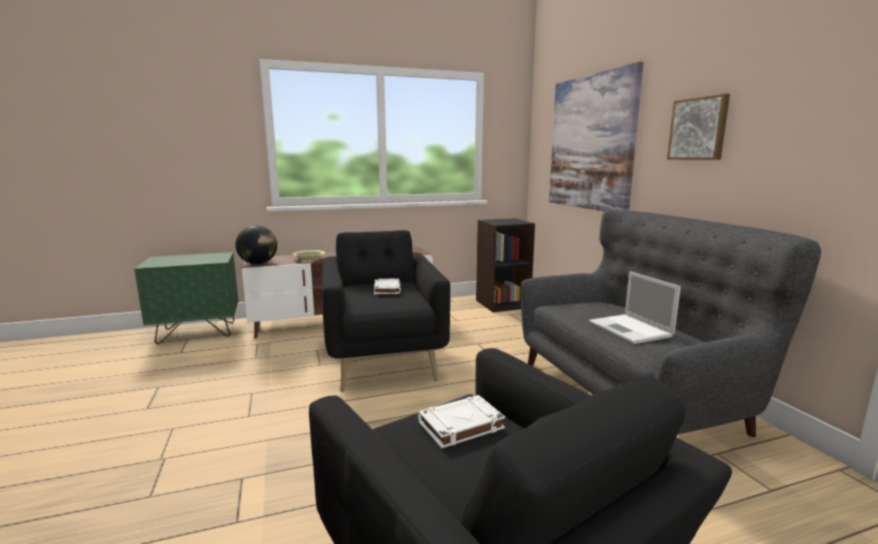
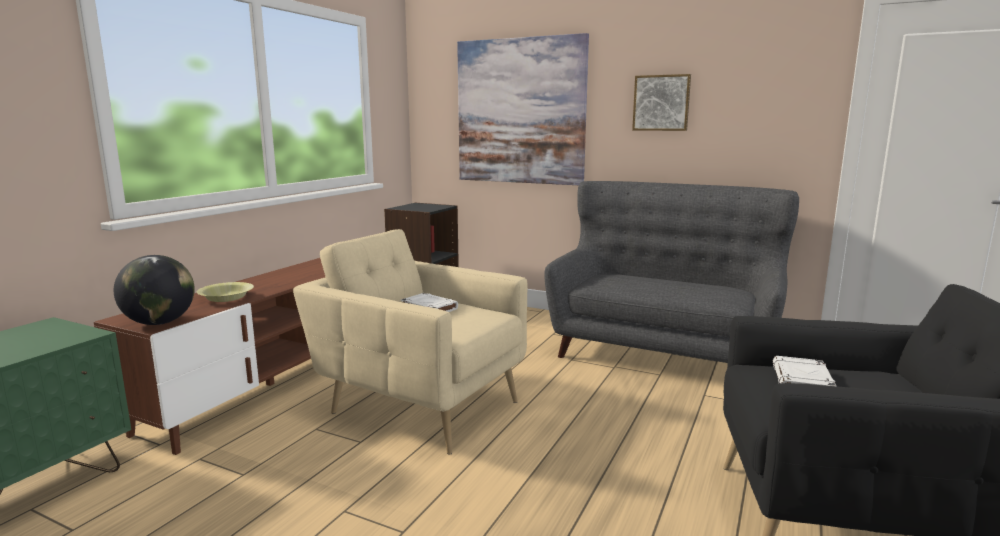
camera: 45 degrees left, 0 degrees up
black armchair [322,230,450,392] -> beige armchair [293,229,527,455]
laptop [589,271,681,344] -> none

